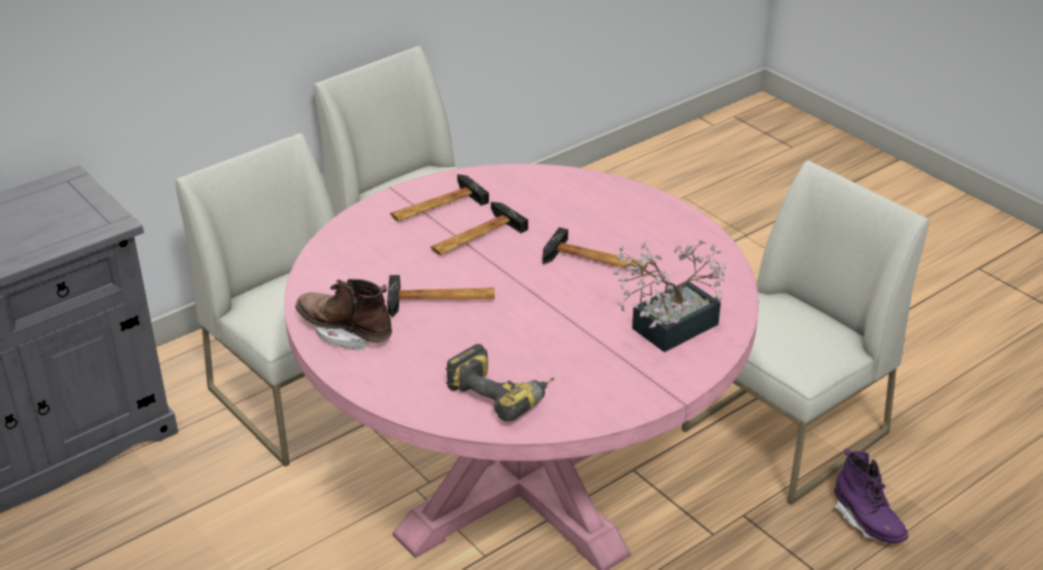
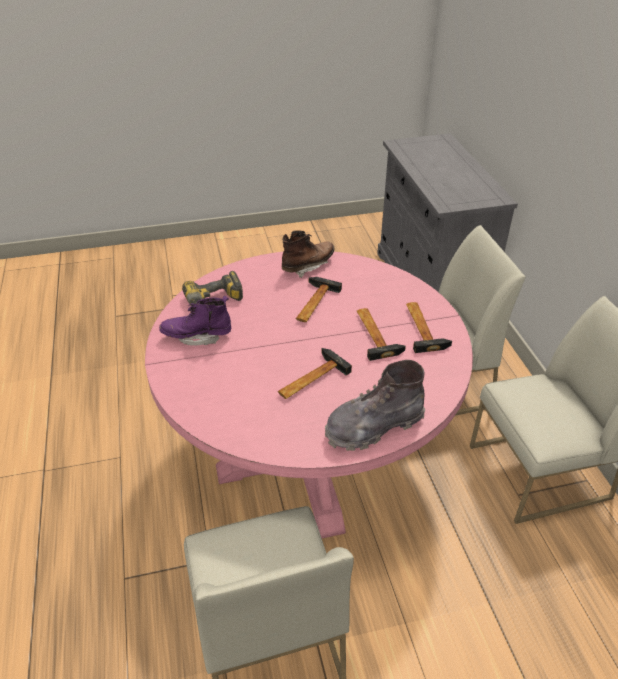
camera: 115 degrees right, 5 degrees up
potted plant [613,240,726,352] -> none
purple boot [832,448,908,543] -> purple boot moved to [159,296,231,345]
none -> grey boot [325,360,425,451]

